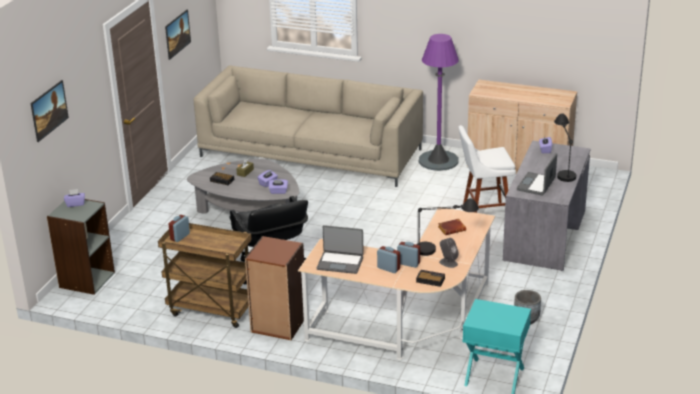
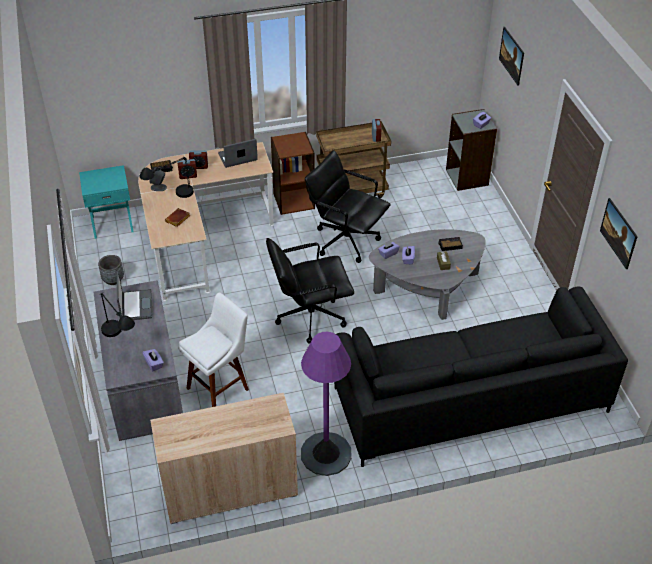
camera: 145 degrees right, 15 degrees up
beige sofa [194,65,423,187] -> black sofa [334,287,628,467]
none -> black office chair [266,238,354,344]

